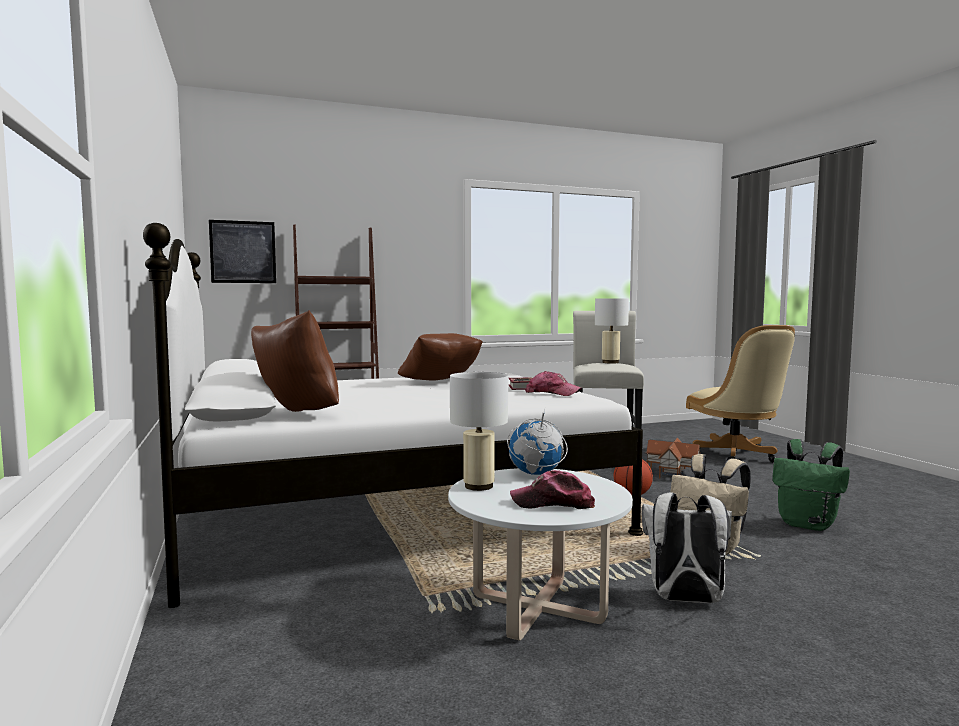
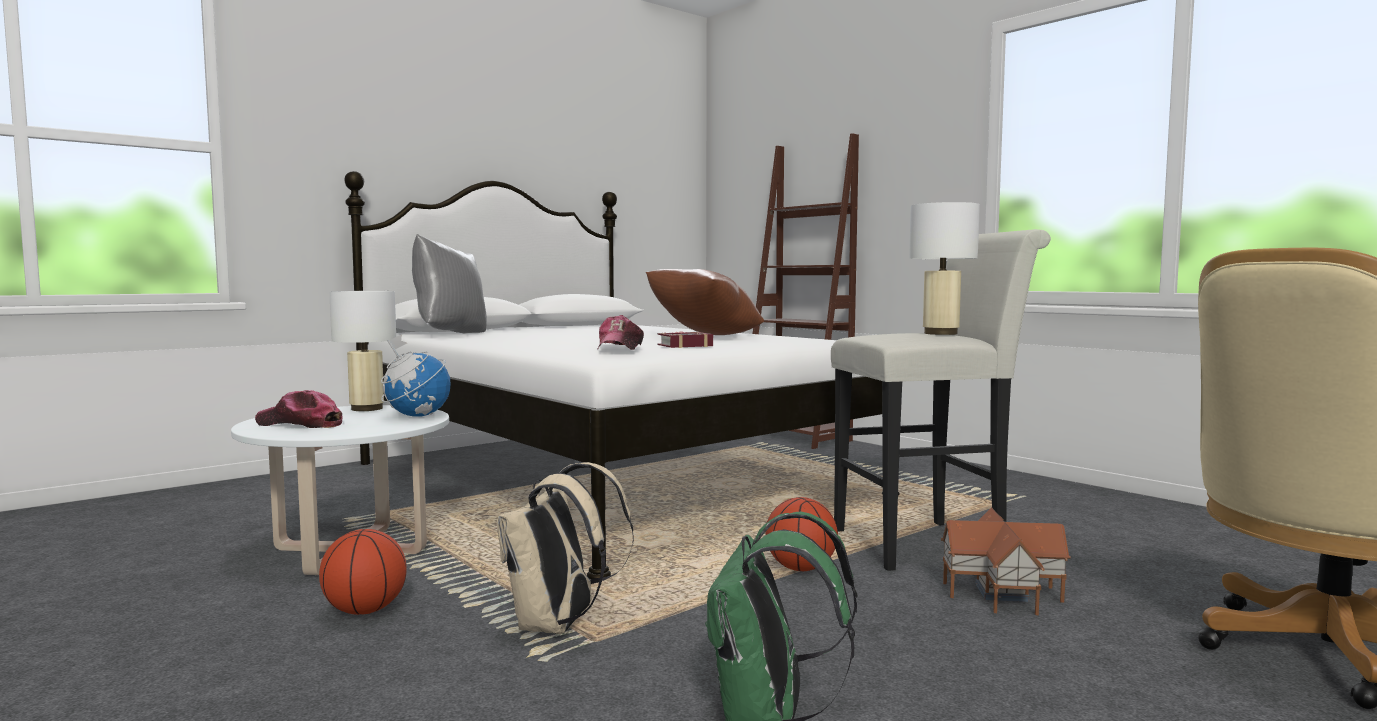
camera: 70 degrees right, 0 degrees up
picture [209,220,276,283] -> none
brown pillow [251,310,339,412] -> grey pillow [412,234,487,333]
cap [510,470,595,509] -> cap turned 60 degrees counterclockwise [255,390,343,428]
white backpack [642,493,732,603] -> basketball [319,529,407,615]

